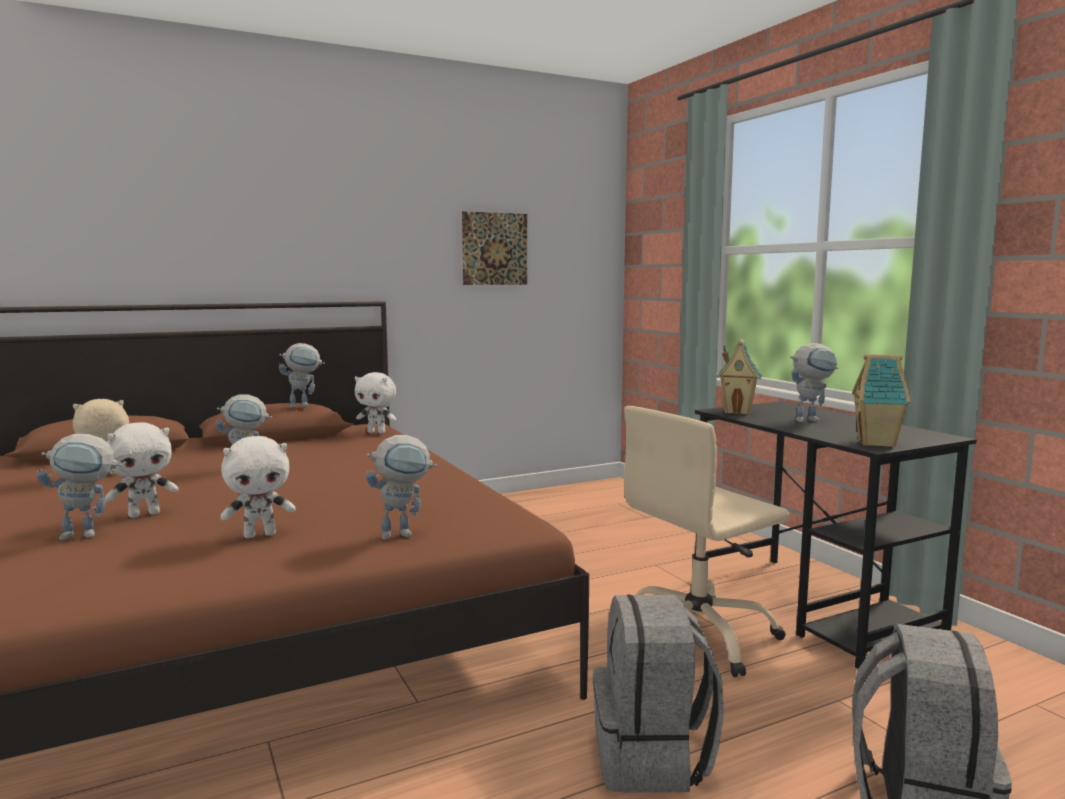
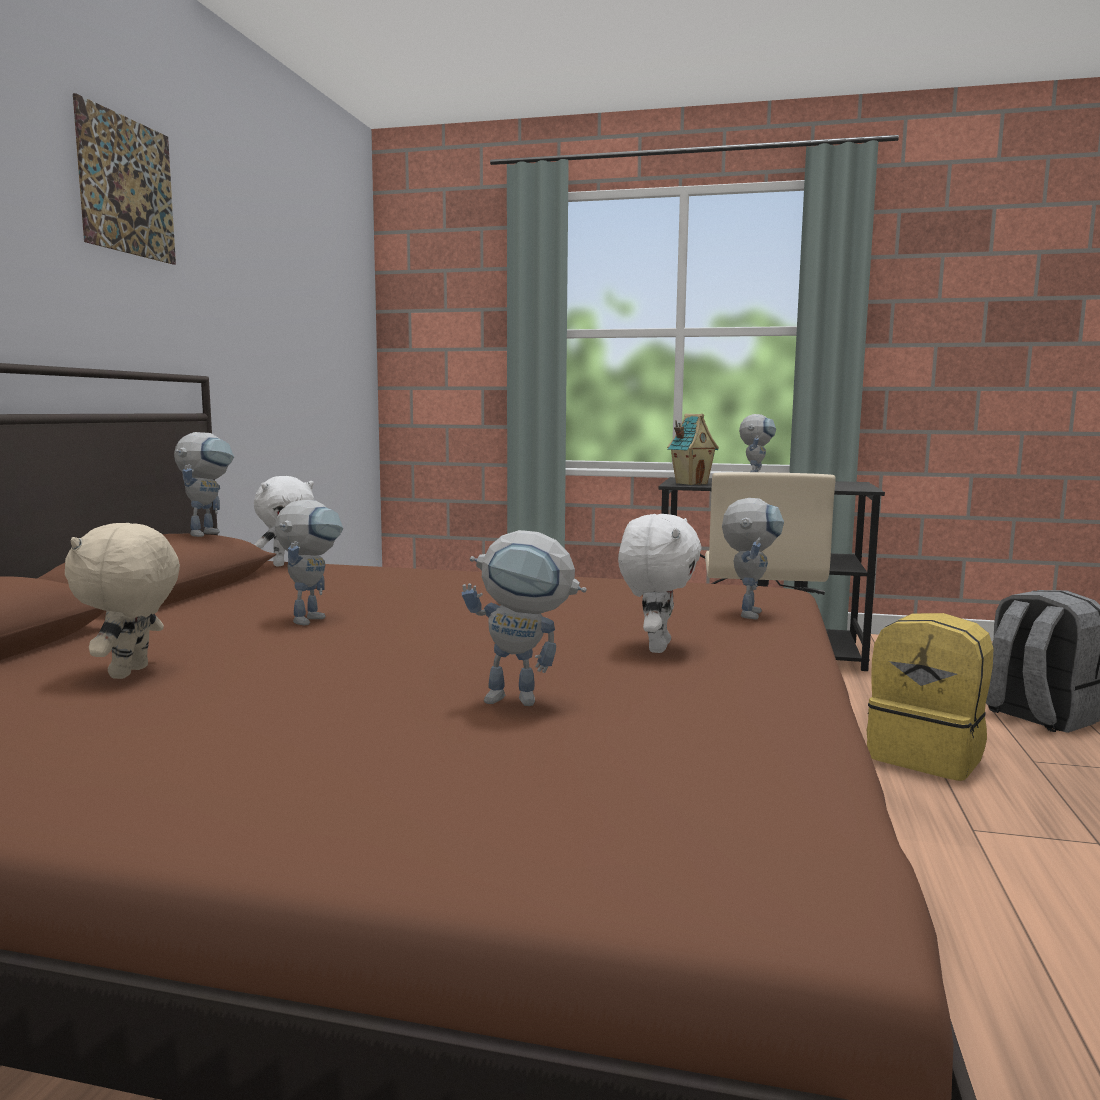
camera: 50 degrees left, 0 degrees up
toy robot [37,434,123,540] -> toy robot turned 75 degrees clockwise [461,530,587,706]
white plush toy [105,422,178,518] -> none
picture [462,211,527,285] -> picture moved to [73,93,176,265]
grey backpack [593,594,724,793] -> yellow backpack [867,613,993,781]
toy house [852,354,911,447] -> none

